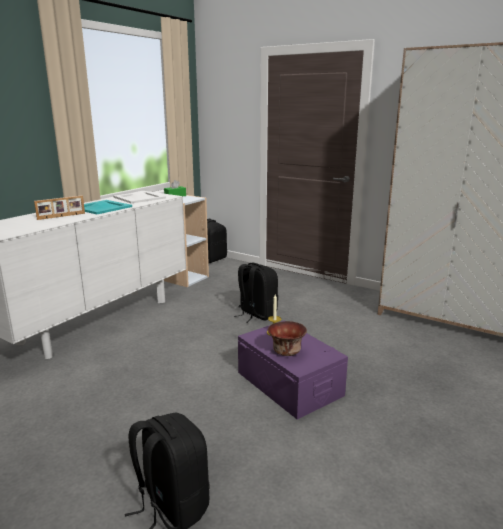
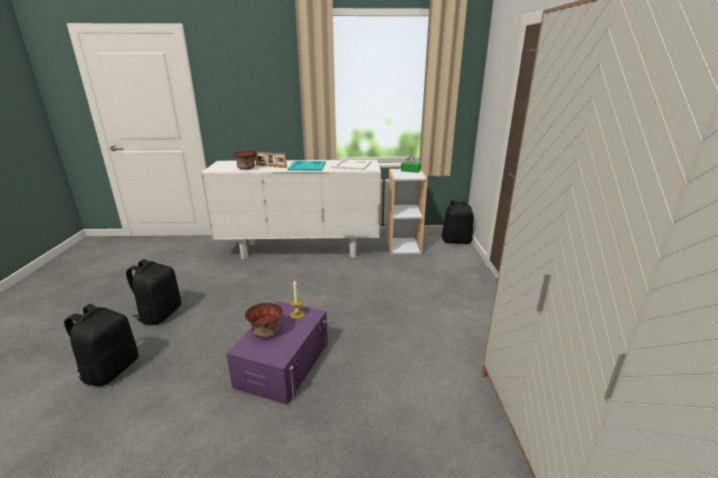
camera: 55 degrees right, 5 degrees up
black backpack [234,263,278,323] -> black backpack moved to [126,259,181,325]
none -> bowl [232,150,258,170]

